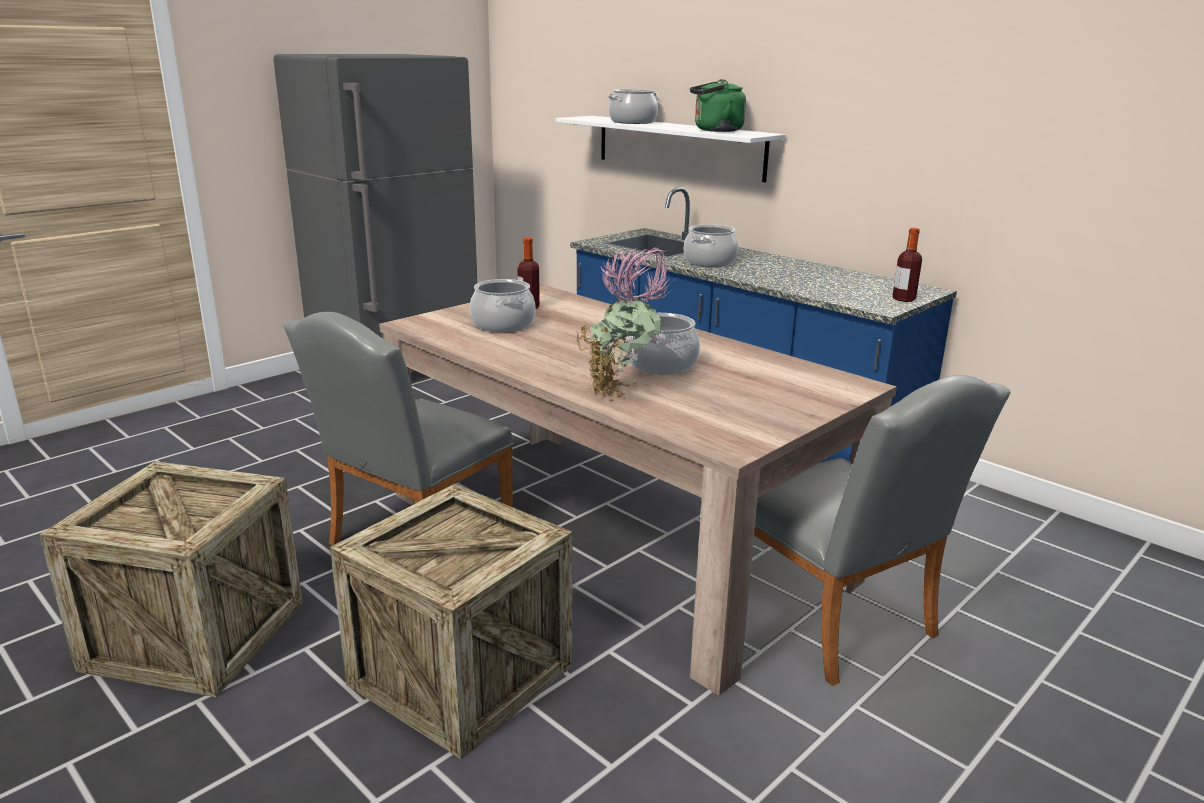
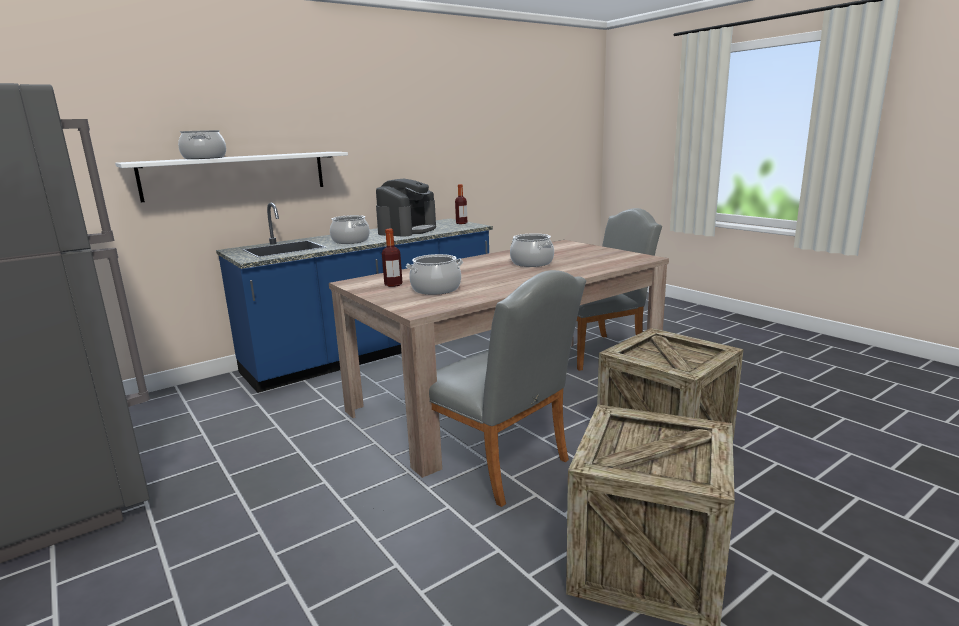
camera: 80 degrees left, 5 degrees down
potted plant [576,246,673,398] -> none
green kettle [690,79,746,132] -> none
none -> coffee machine [376,179,436,237]

